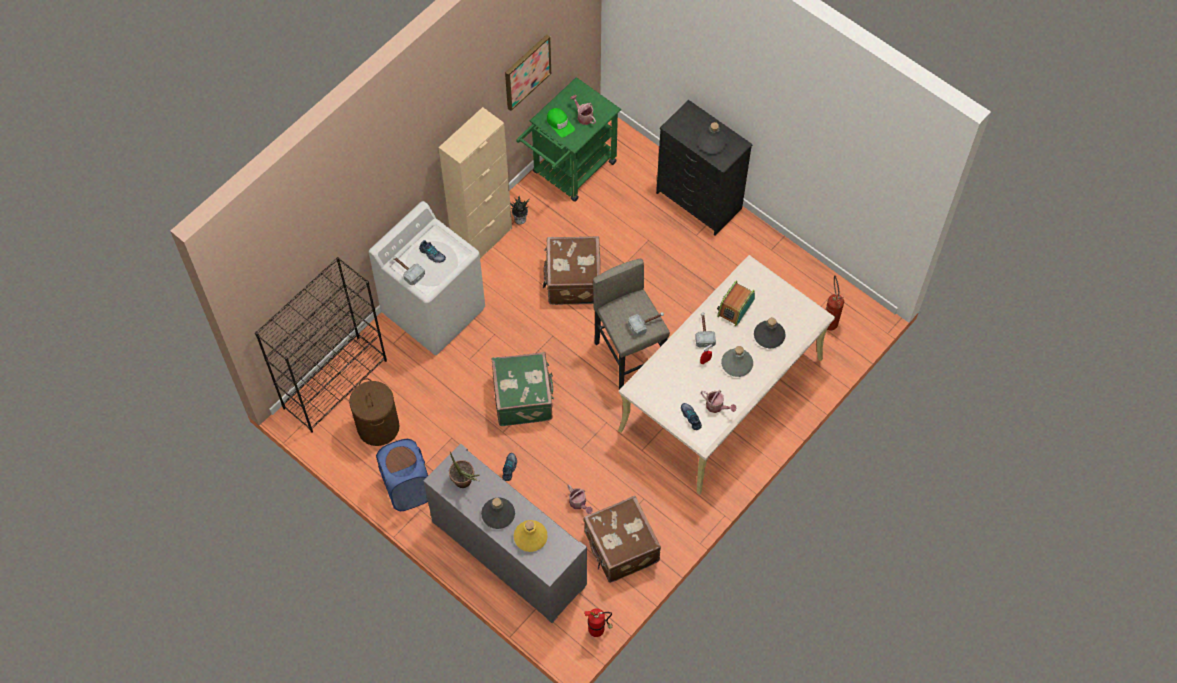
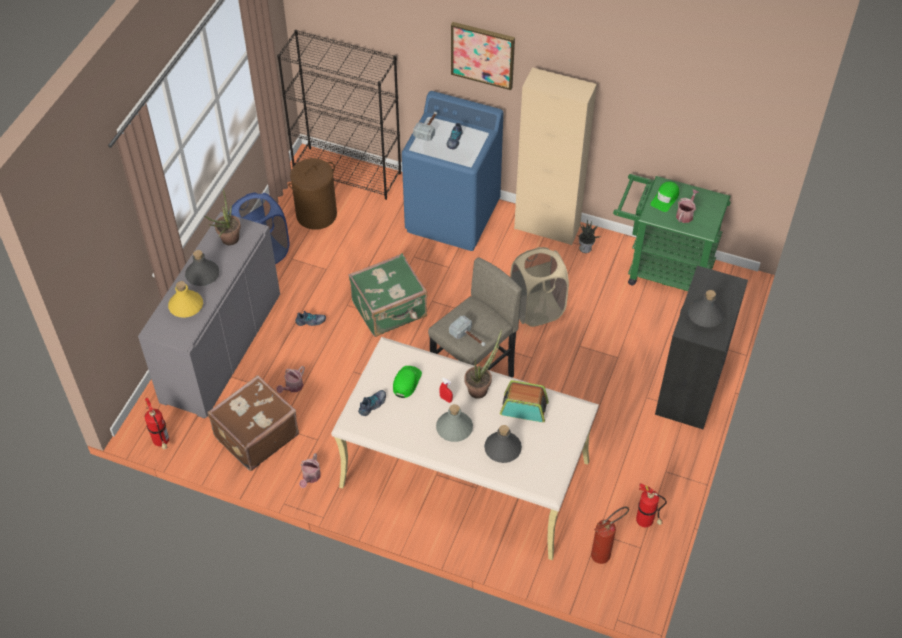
camera: 70 degrees right, 10 degrees down
white washing machine [369,201,485,355] -> blue washing machine [402,91,503,251]
picture [505,34,551,111] -> picture moved to [451,22,515,90]
brown suitcase [543,236,600,305] -> beige laundry basket [510,247,569,327]
hammer [695,312,716,347] -> potted plant [464,330,502,399]
watering can [701,390,736,413] -> watering can moved to [299,453,321,488]
none -> green cap [393,366,422,398]
none -> fire extinguisher [636,483,667,527]

